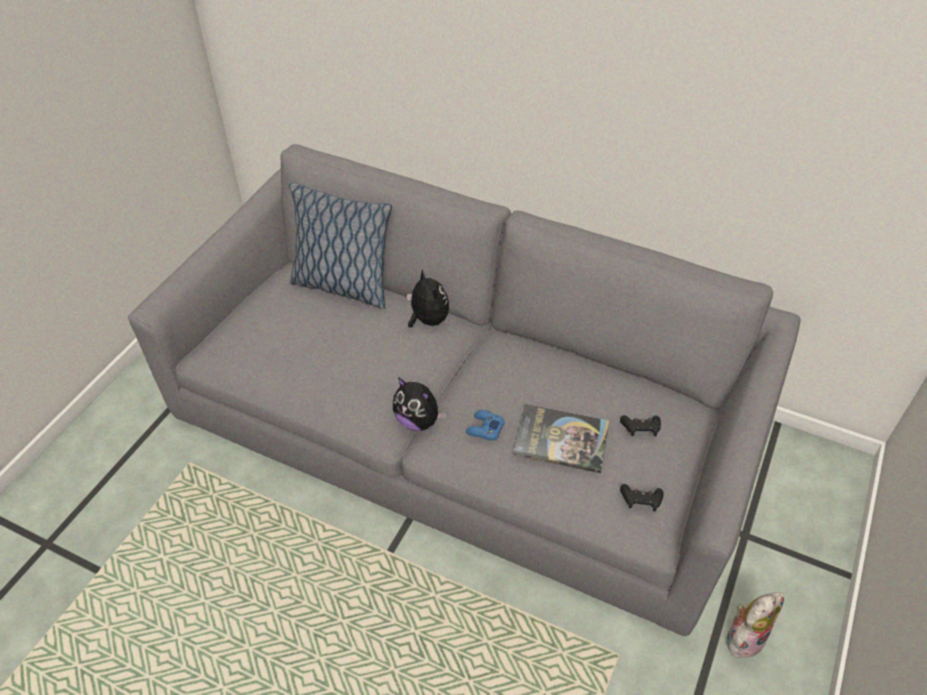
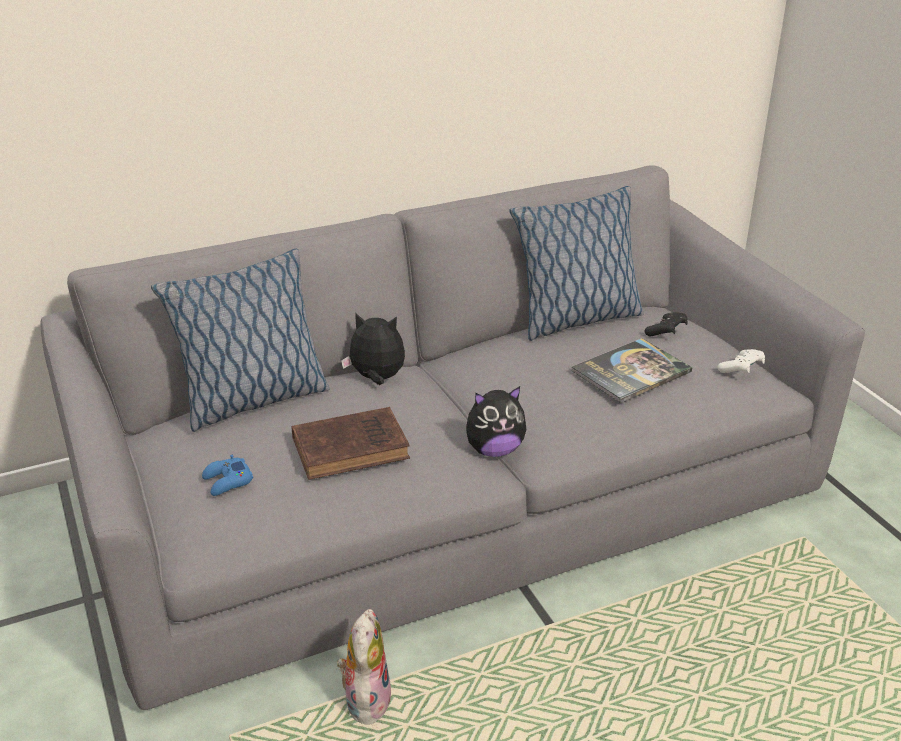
camera: 50 degrees left, 15 degrees down
blue game controller [466,410,505,441] -> blue game controller moved to [202,455,253,496]
black game controller [620,484,664,512] -> white game controller [718,349,765,373]
plush toy [727,592,784,658] -> plush toy moved to [337,609,391,726]
none -> brown book [292,407,410,480]
none -> pillow [509,186,643,341]

